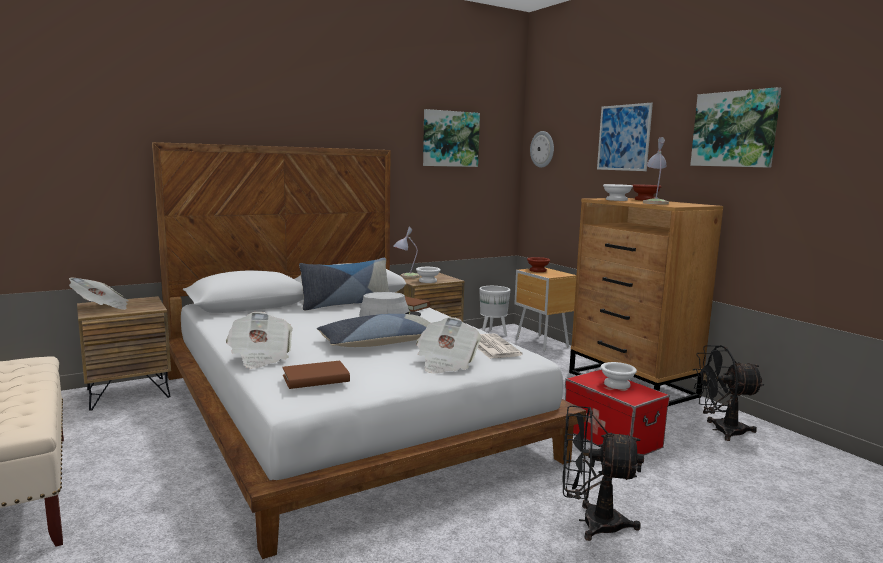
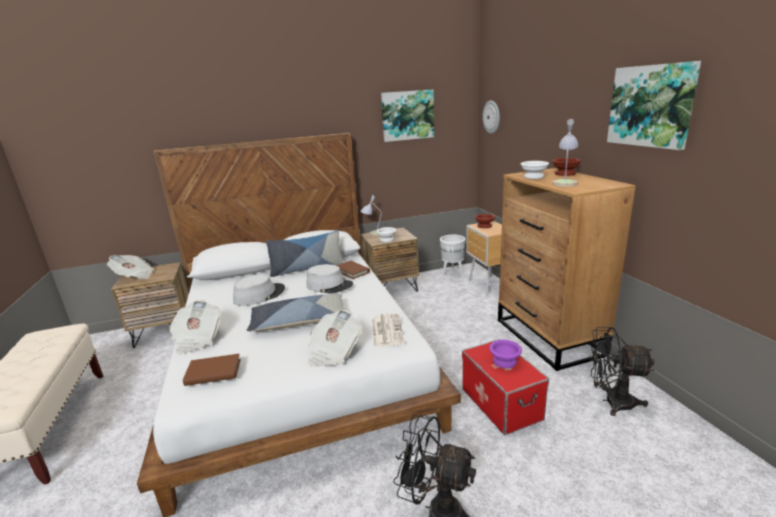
camera: 15 degrees right, 10 degrees up
picture [597,103,653,171] -> none
white bowl [601,362,637,389] -> purple bowl [489,340,522,368]
none -> grey hat [233,274,285,306]

